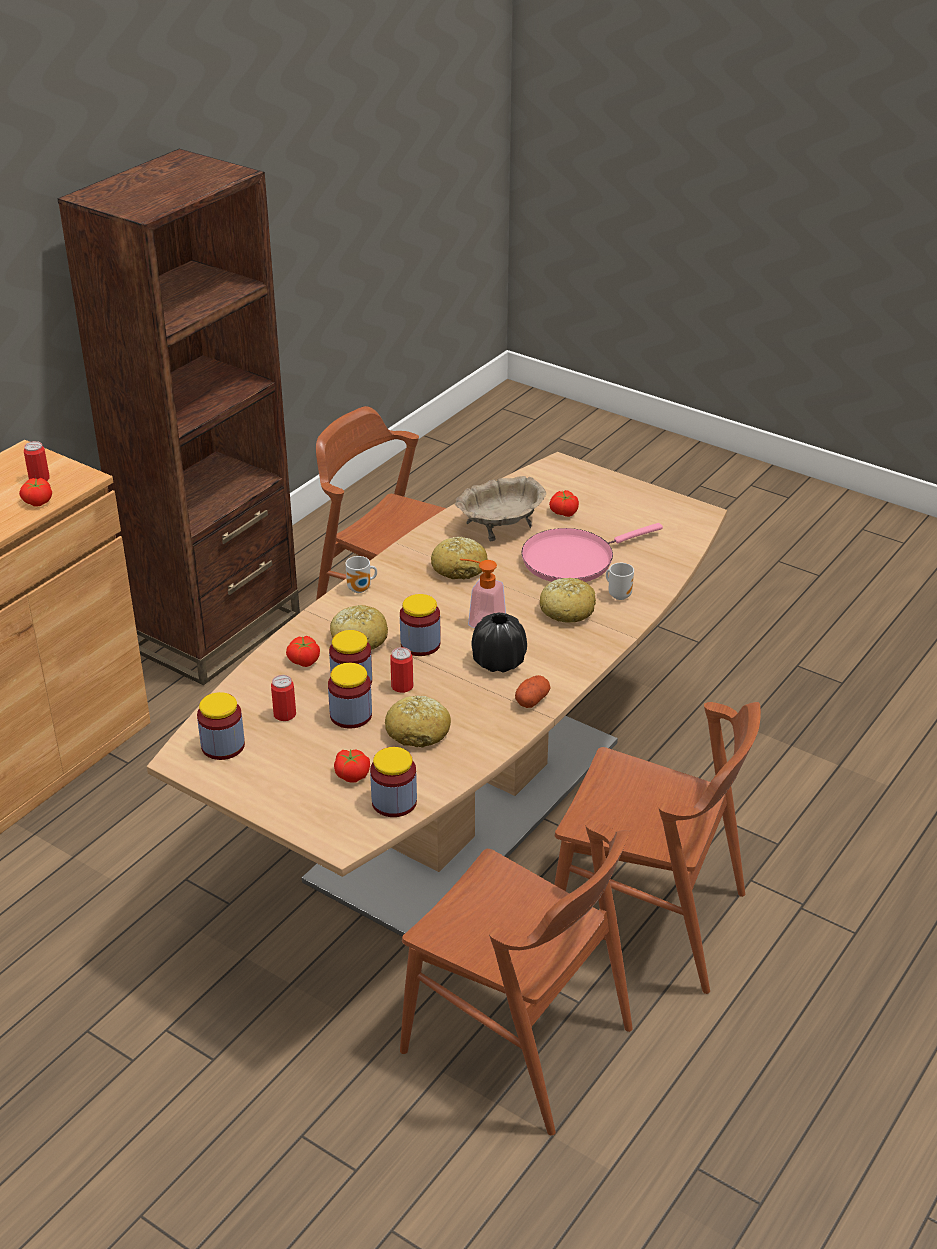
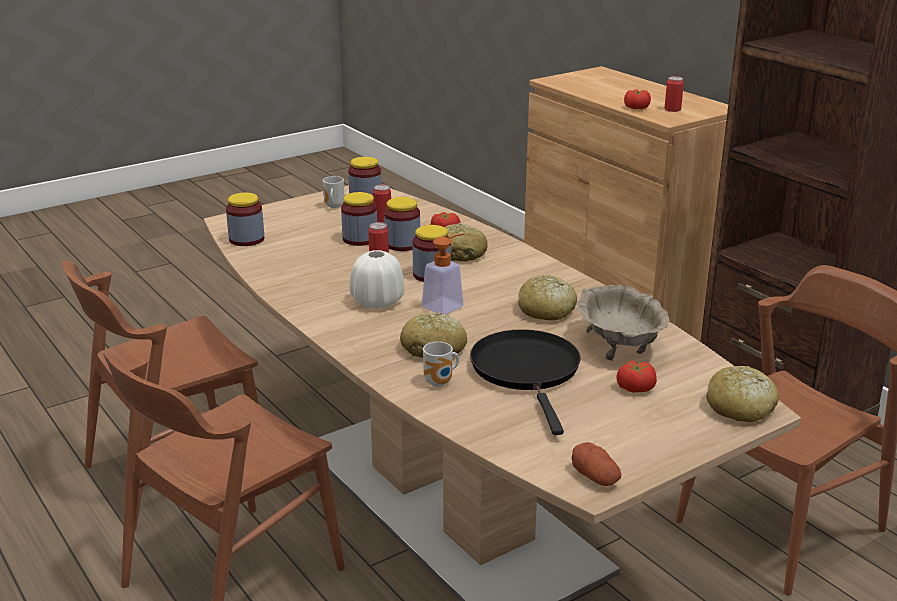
camera: 110 degrees right, 10 degrees down
tomato [334,749,370,783] -> none
mug [345,556,377,593] -> mug moved to [323,176,344,208]
bread [385,696,451,748] -> bread moved to [706,366,779,422]
black vase [472,613,527,673] -> white vase [349,250,405,309]
potato [515,675,551,708] -> potato moved to [572,442,621,486]
pink frying pan [521,523,663,582] -> black frying pan [470,329,580,435]

